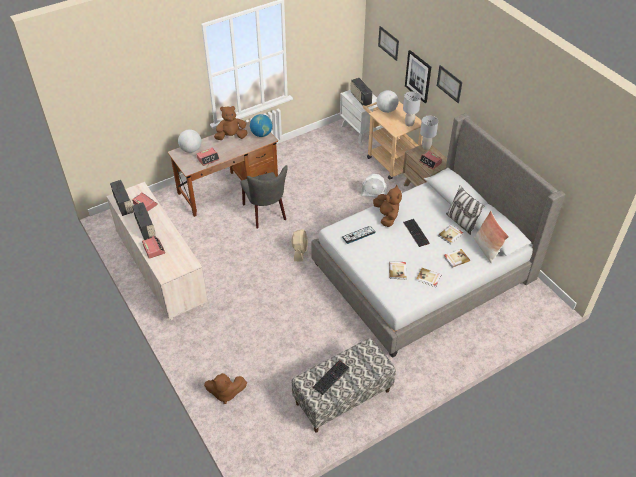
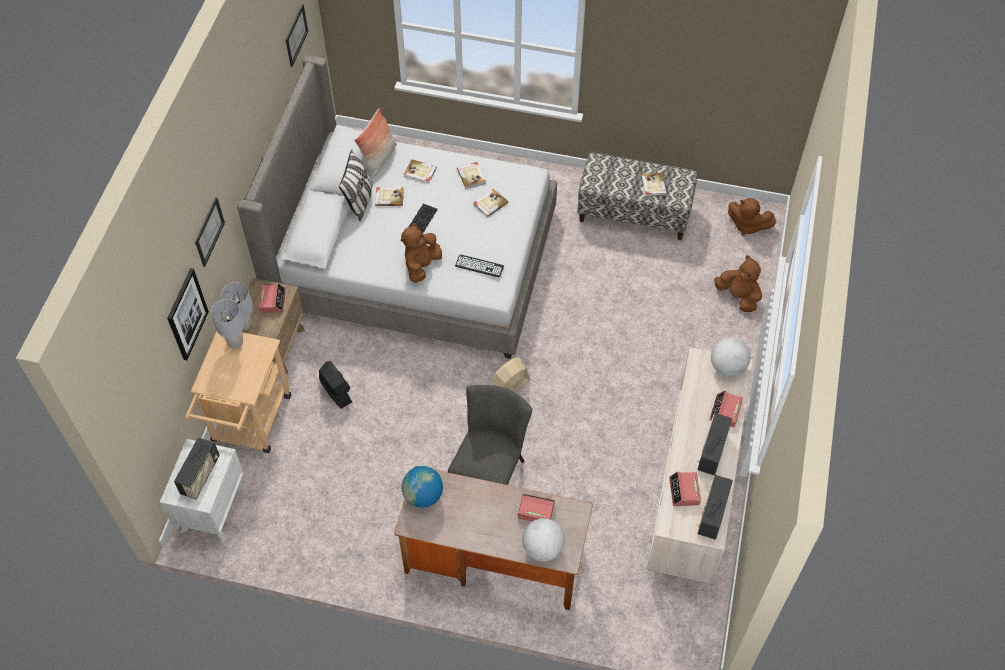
camera: 135 degrees left, 10 degrees up
brown plush toy [214,106,248,140] -> brown plush toy moved to [728,198,776,236]
keyboard [313,360,350,395] -> book [642,173,667,196]
white fan [361,174,387,197] -> black fan [319,361,352,409]
globe [376,90,399,113] -> globe moved to [711,338,750,377]
picture [378,26,399,61] -> picture moved to [285,4,308,67]

